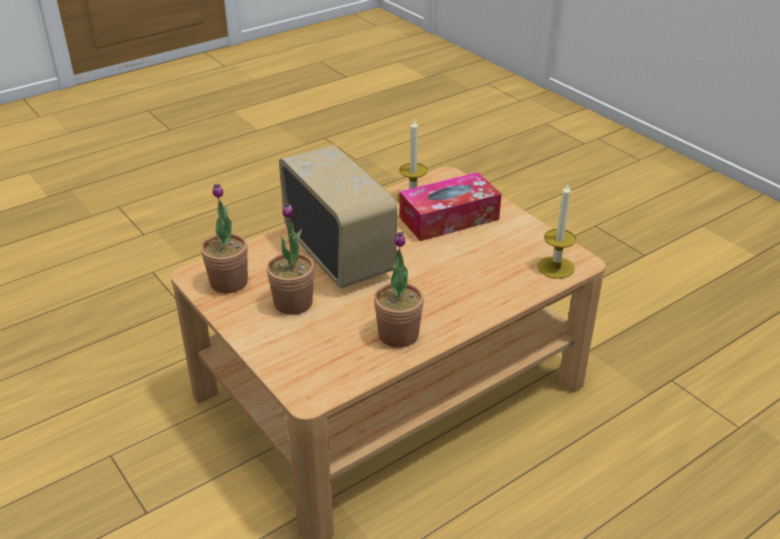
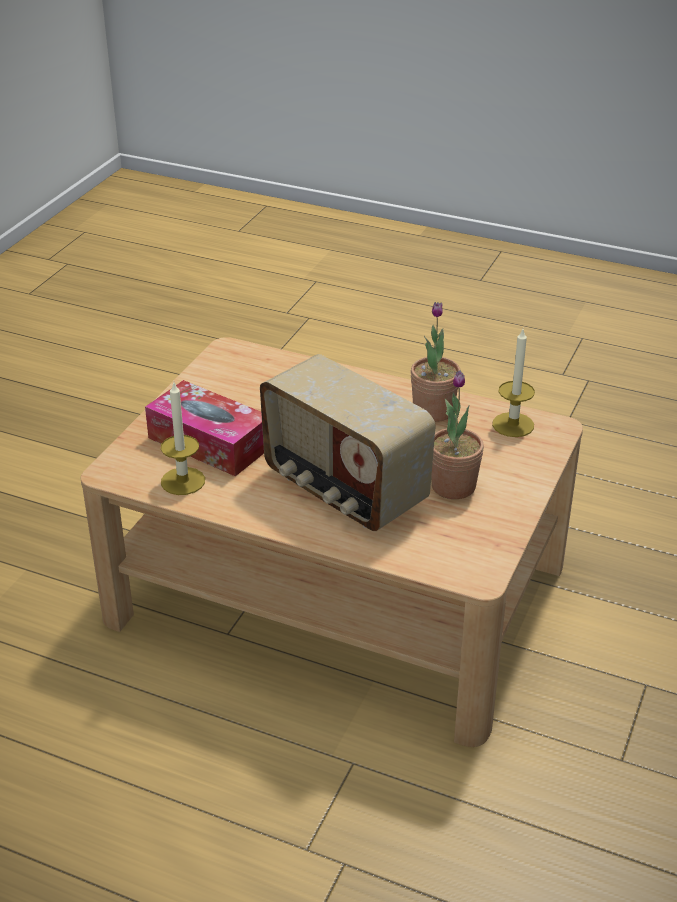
camera: 120 degrees left, 0 degrees up
potted plant [201,184,248,293] -> none
radio [279,145,397,288] -> radio turned 75 degrees counterclockwise [260,354,436,531]
candle [537,183,576,279] -> candle moved to [492,329,535,437]

